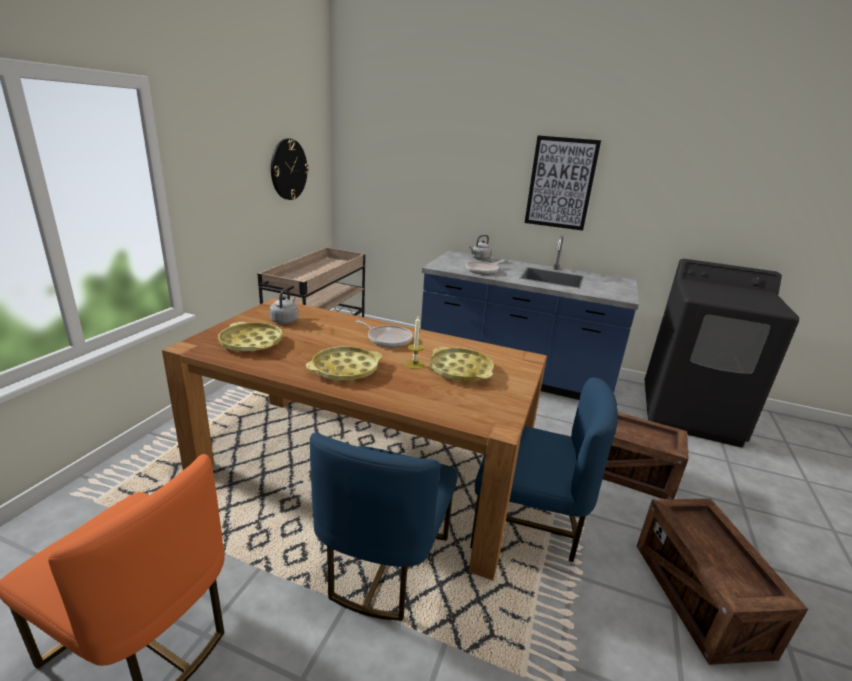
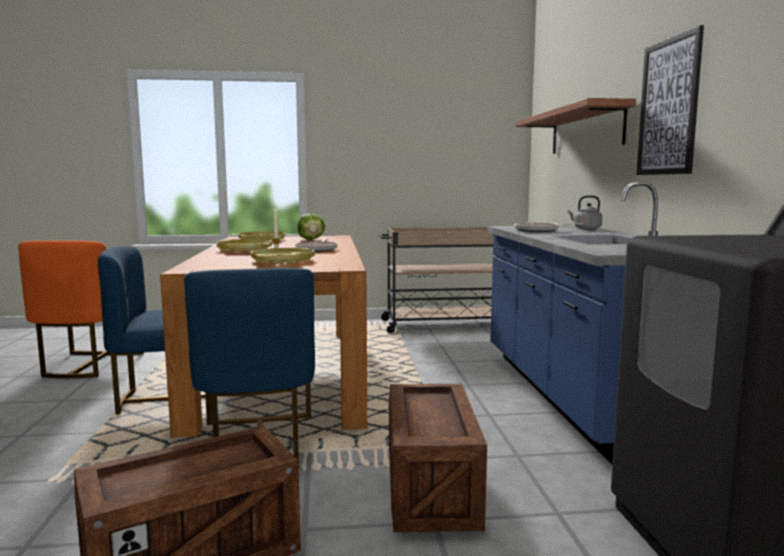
camera: 65 degrees right, 15 degrees down
grey kettle [270,288,298,324] -> lettuce [297,214,325,240]
wall clock [271,138,309,200] -> none
none -> shelf [515,98,636,154]

